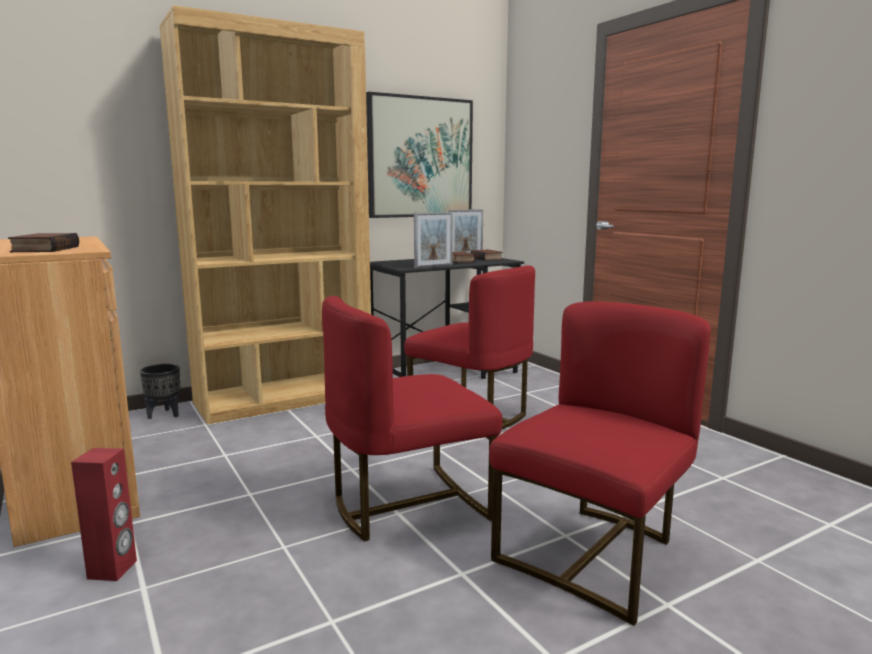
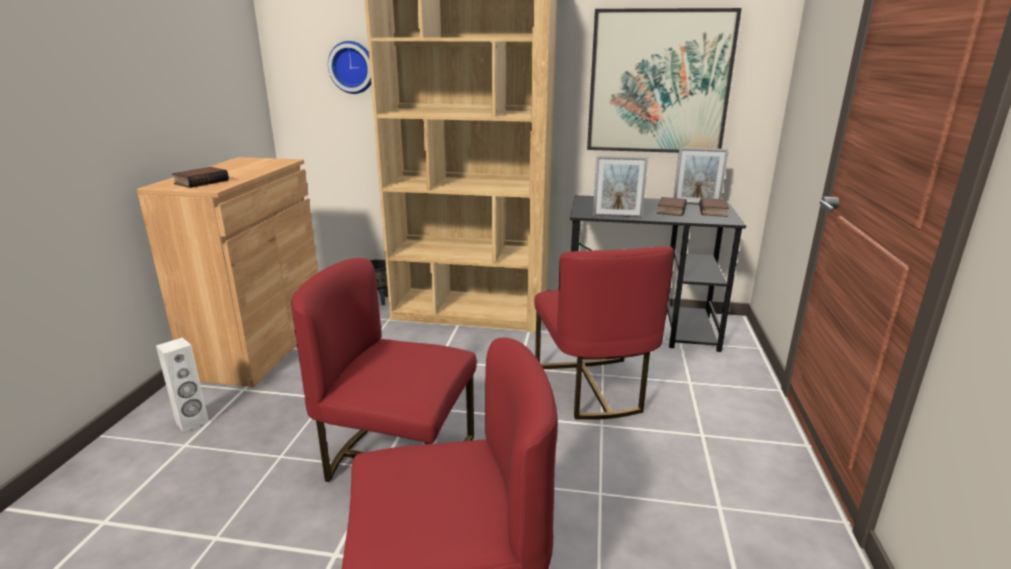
camera: 40 degrees right, 10 degrees up
red speaker [71,448,137,581] -> white speaker [156,338,209,432]
none -> wall clock [328,41,371,94]

